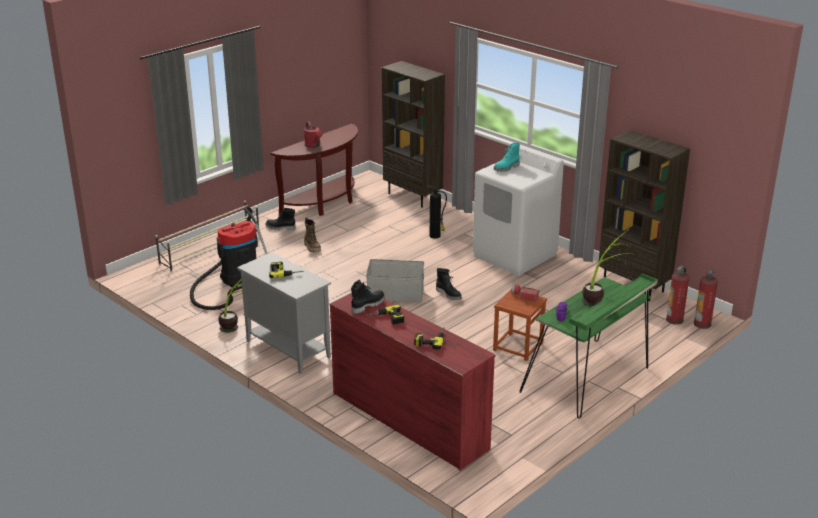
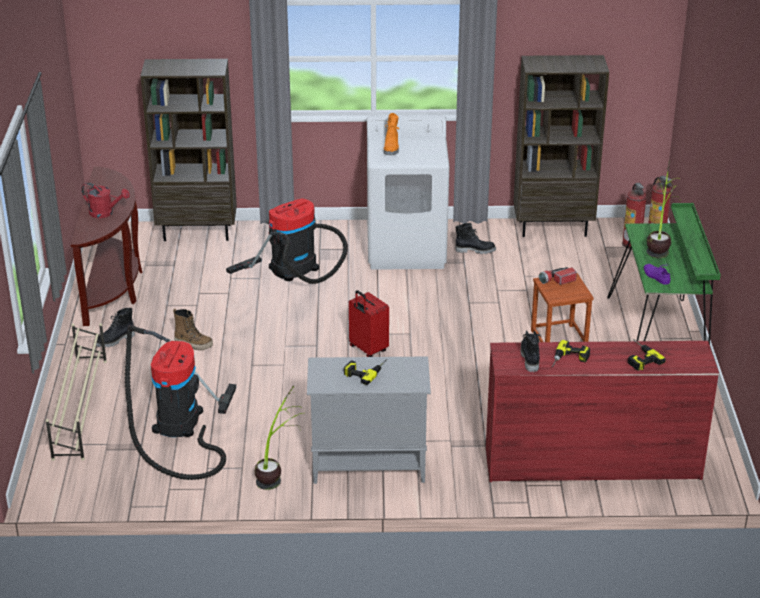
camera: 45 degrees left, 5 degrees up
grey storage box [366,259,424,302] -> red suitcase [349,290,389,357]
fire extinguisher [426,185,447,239] -> vacuum cleaner [226,198,348,284]
black boot [436,268,462,300] -> black boot moved to [455,223,496,254]
turquoise boot [494,143,520,172] -> orange boot [384,113,399,155]

